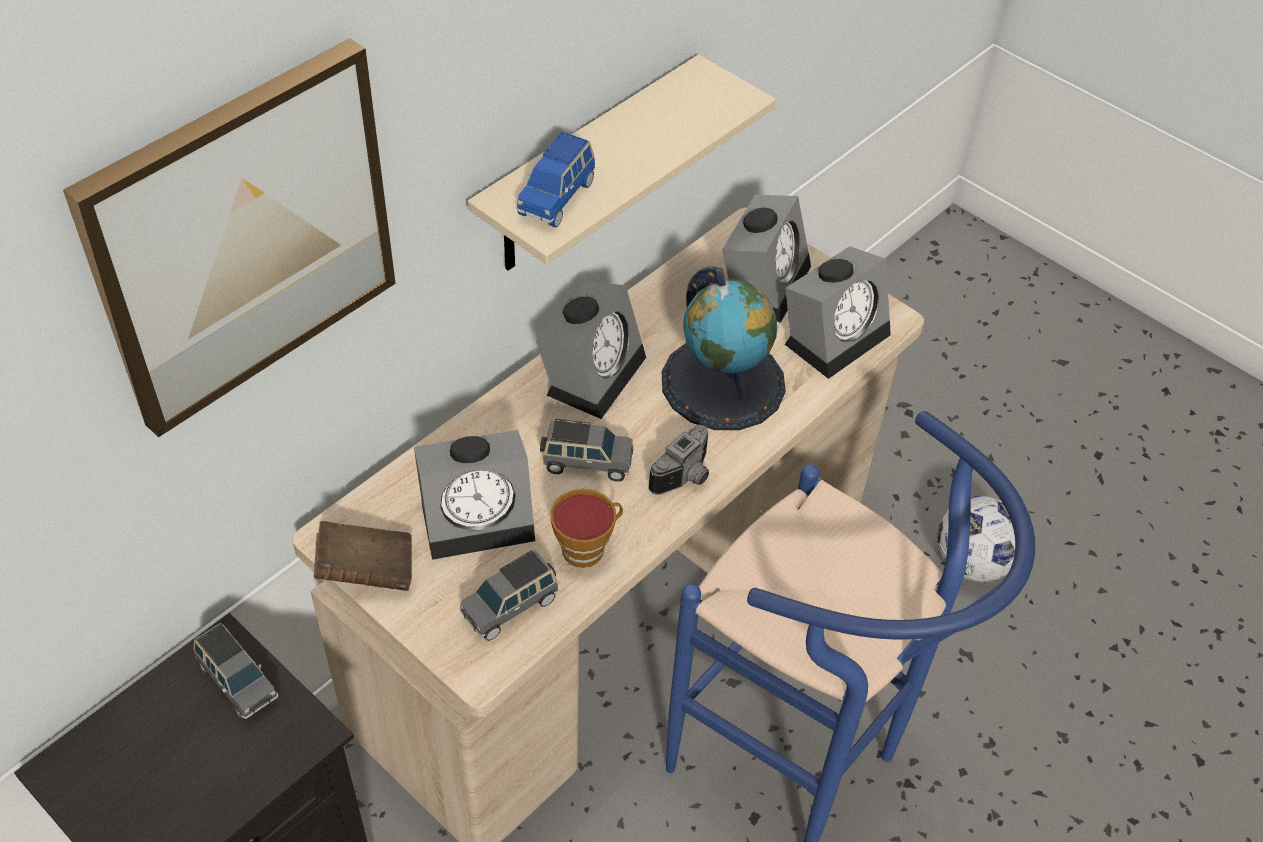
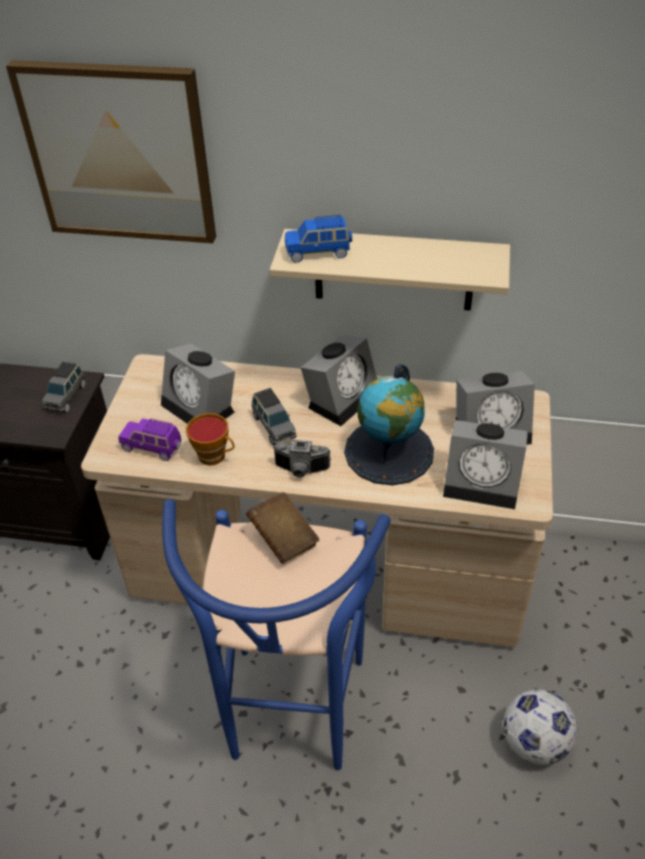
camera: 60 degrees right, 5 degrees down
brown book [314,521,412,591] -> brown book moved to [246,492,319,564]
grey toy car [460,550,558,641] -> purple toy car [118,418,182,461]
alarm clock [536,280,646,419] -> alarm clock turned 45 degrees counterclockwise [300,335,377,426]

